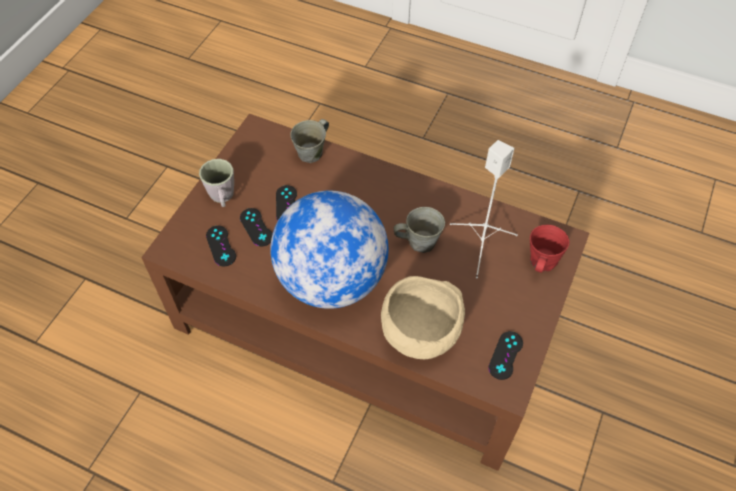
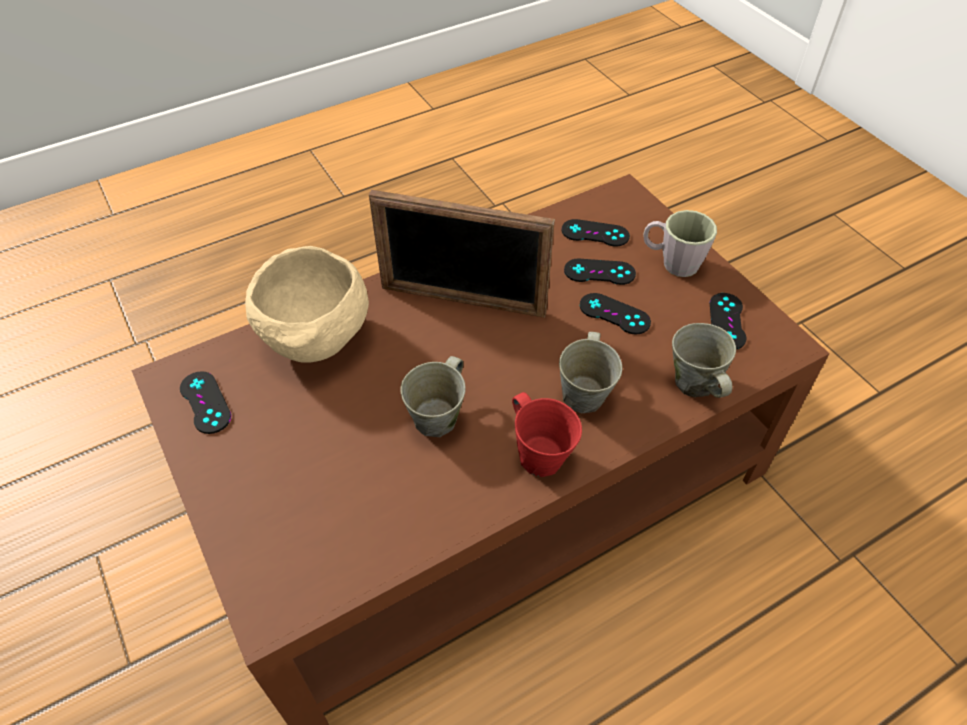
camera: 125 degrees right, 5 degrees down
globe [270,191,389,309] -> picture frame [369,190,555,318]
white speaker [450,140,518,278] -> none
red mug [530,225,569,273] -> red mug moved to [512,392,582,477]
none -> grey mug [559,332,622,413]
none -> black game controller [710,293,747,350]

